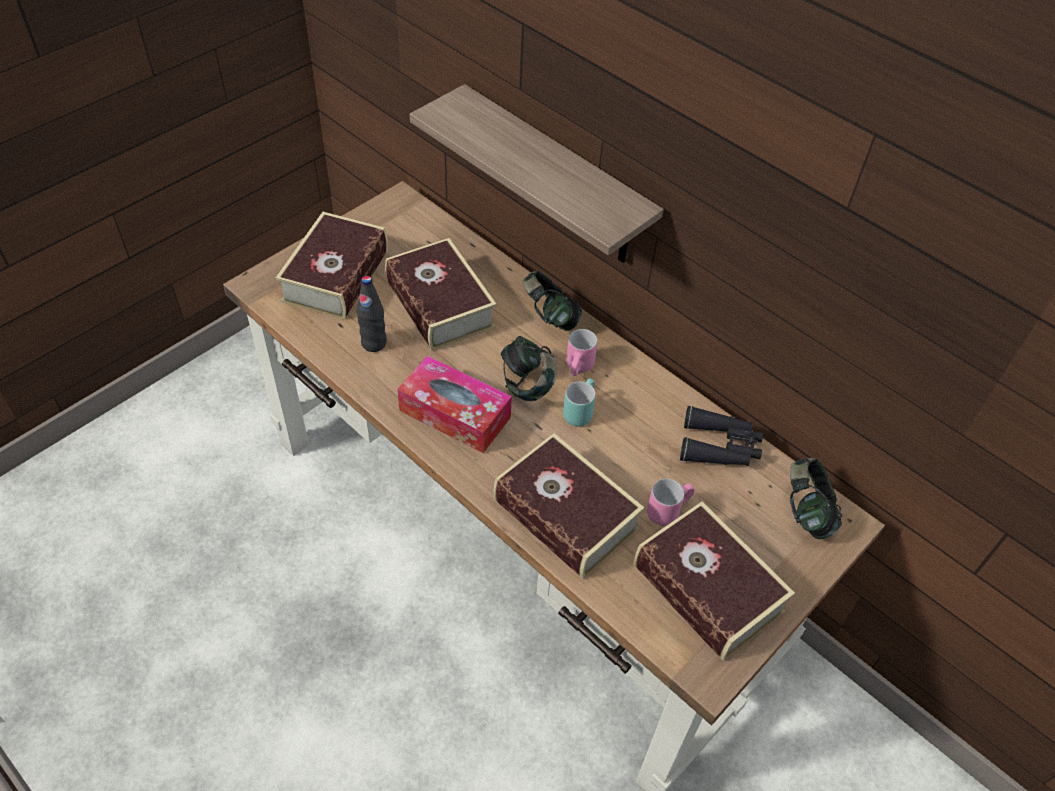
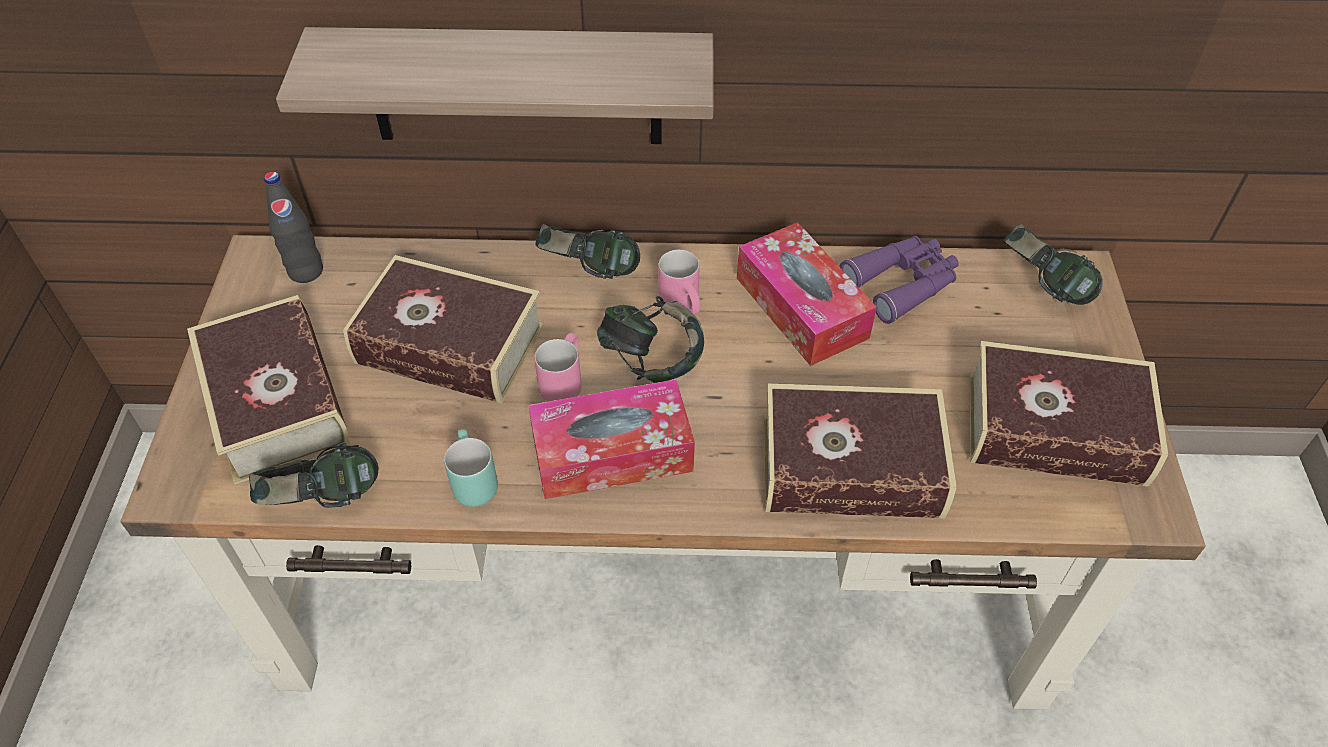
camera: 40 degrees left, 0 degrees up
black bottle [357,276,387,352] -> black bottle moved to [264,172,323,283]
turquoise mug [563,378,596,427] -> turquoise mug moved to [444,429,498,507]
pink mug [647,479,695,526] -> pink mug moved to [534,333,582,401]
black binoculars [680,406,763,466] -> purple binoculars [840,236,959,324]
none -> headphones [249,443,379,508]
none -> tissue box [737,222,877,366]

